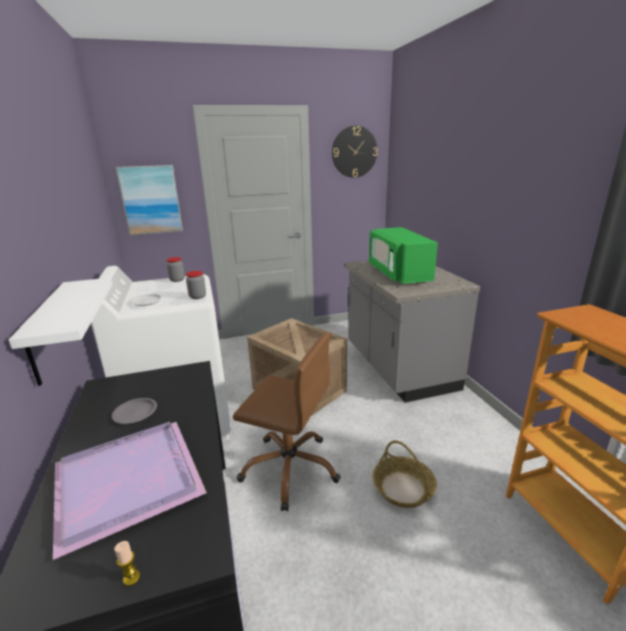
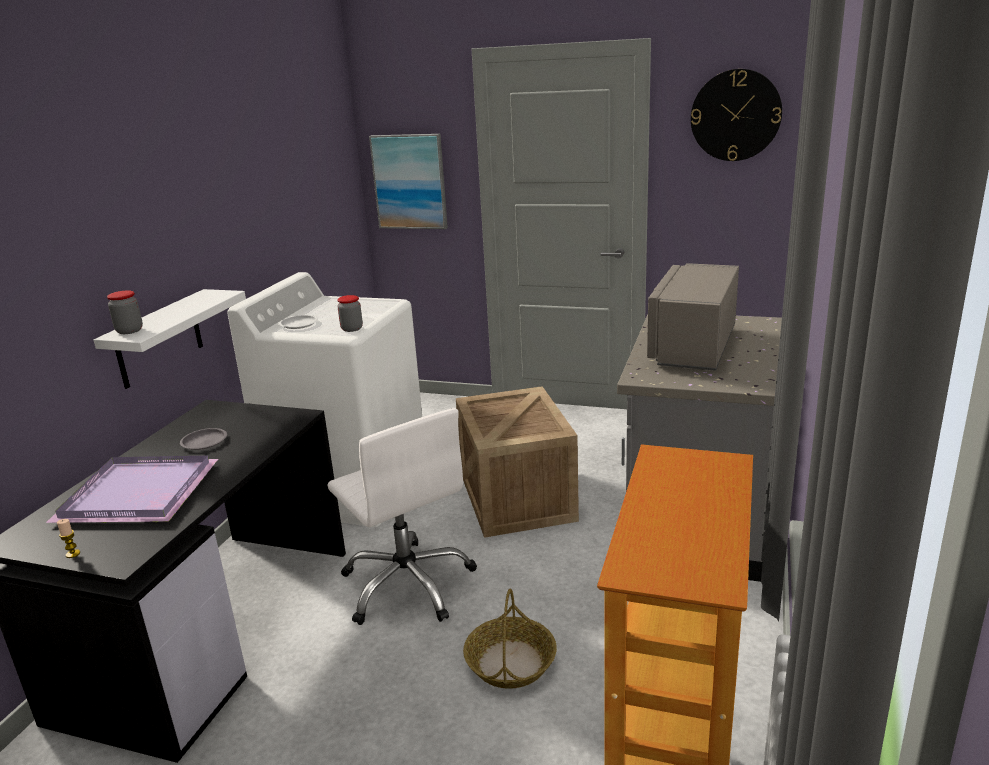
camera: 35 degrees right, 0 degrees up
jar [166,257,185,282] -> jar moved to [107,290,143,334]
brown office chair [233,332,341,511] -> white office chair [327,408,477,625]
green microwave [369,227,438,284] -> grey microwave [647,263,739,371]

